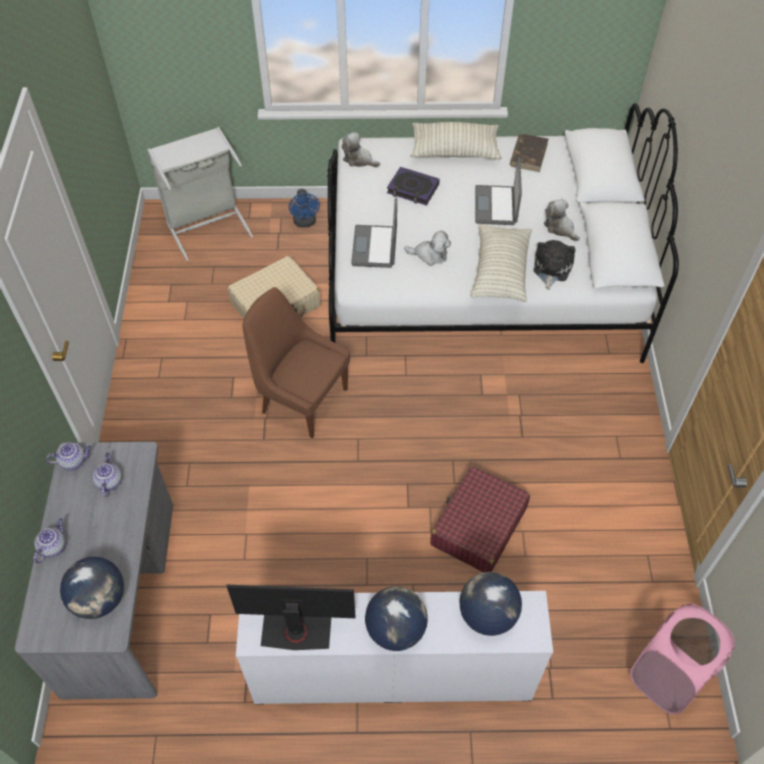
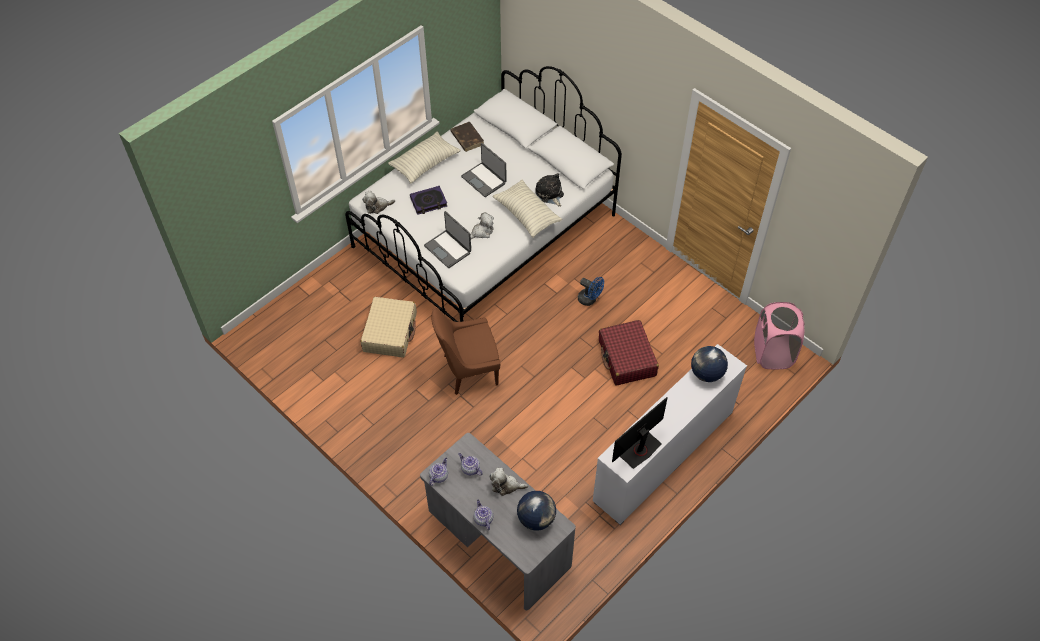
camera: 45 degrees left, 0 degrees up
grey laundry basket [147,127,253,261] -> none
blue fan [289,189,320,228] -> blue fan moved to [578,277,604,306]
globe [365,586,428,651] -> none
plush toy [544,199,580,241] -> plush toy moved to [490,468,528,496]

